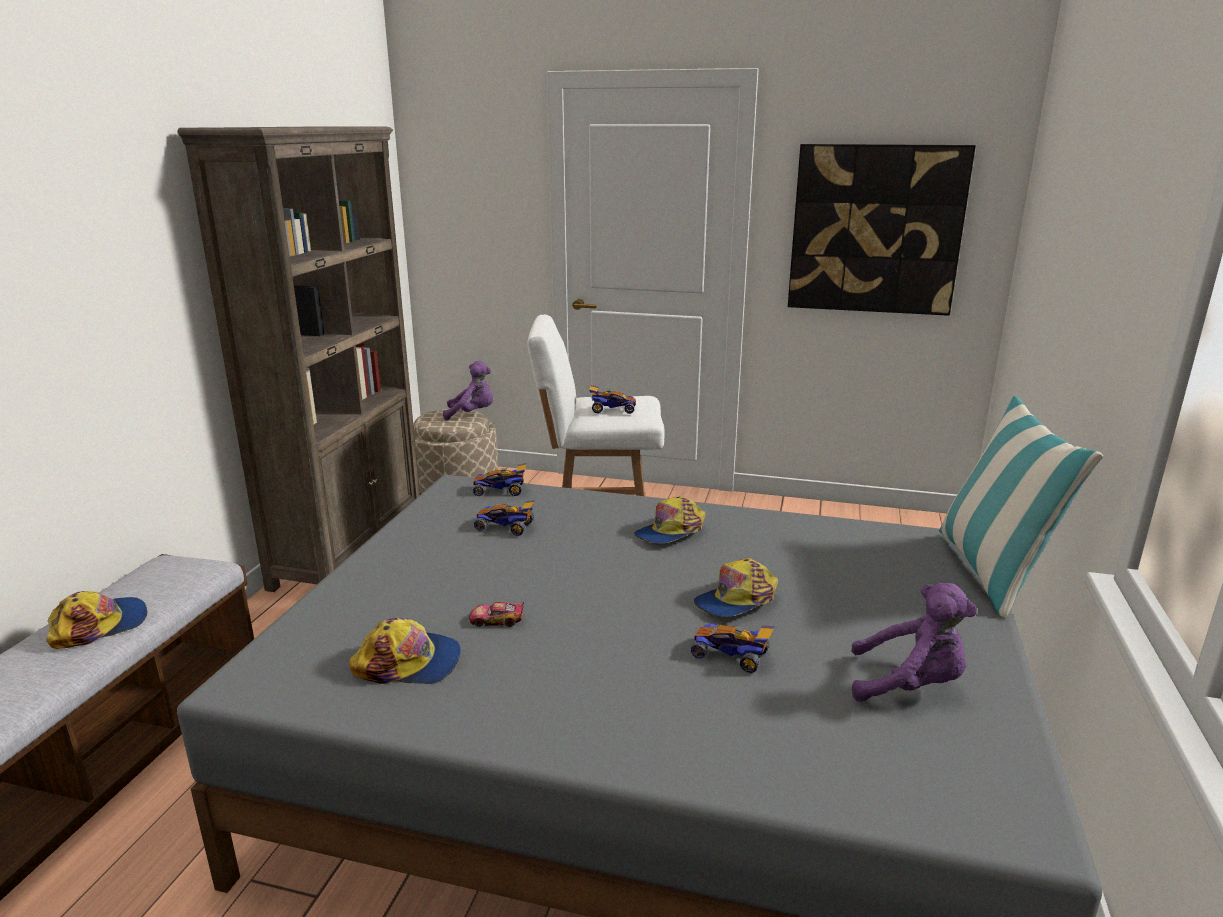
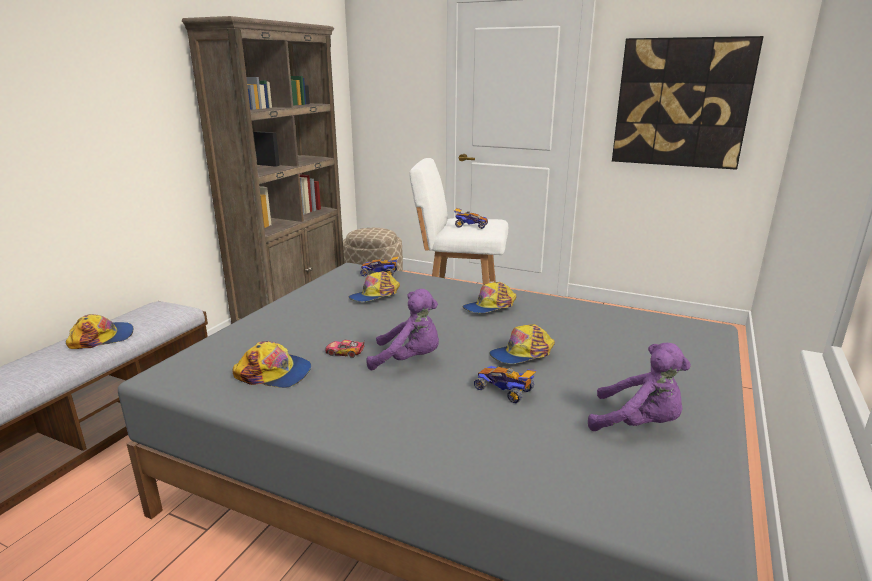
camera: 10 degrees right, 0 degrees up
purple plush toy [443,361,493,421] -> purple plush toy moved to [366,289,439,371]
toy car [474,500,535,536] -> cap [349,271,400,302]
pillow [939,396,1103,618] -> none

